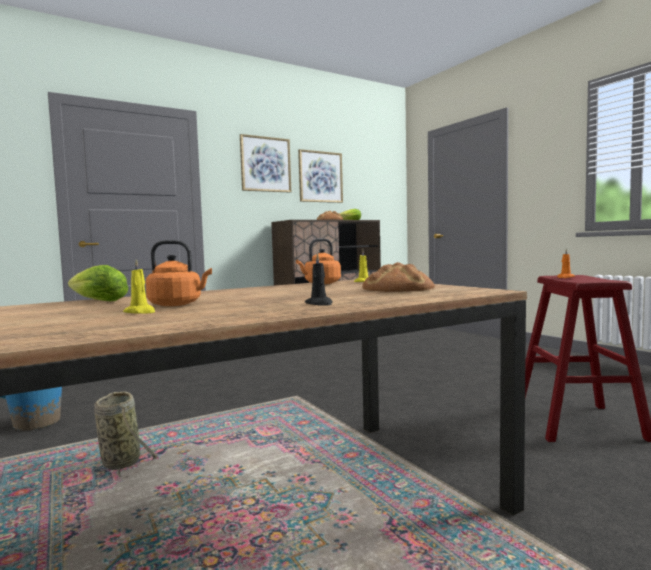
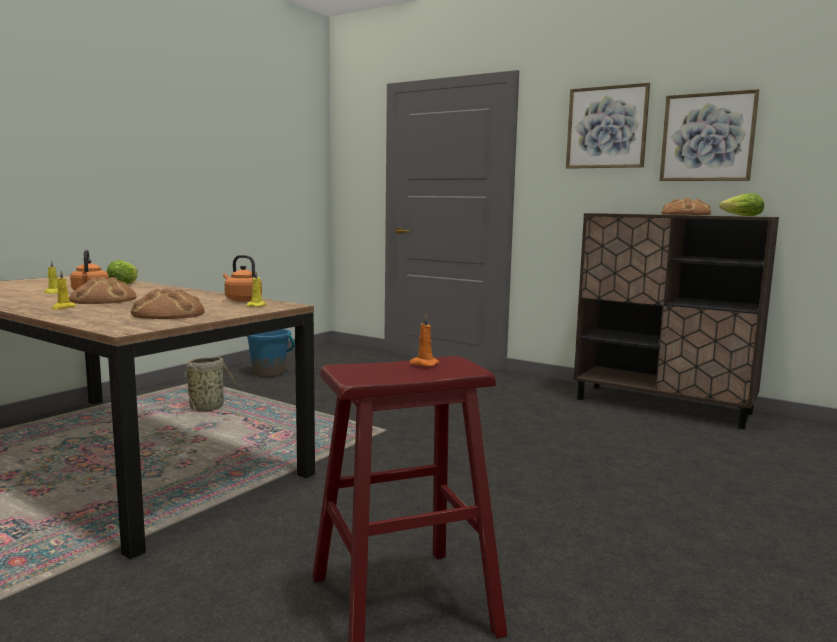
camera: 65 degrees right, 5 degrees up
black candle [305,253,333,306] -> yellow candle [51,271,76,309]
none -> bread [69,277,137,304]

